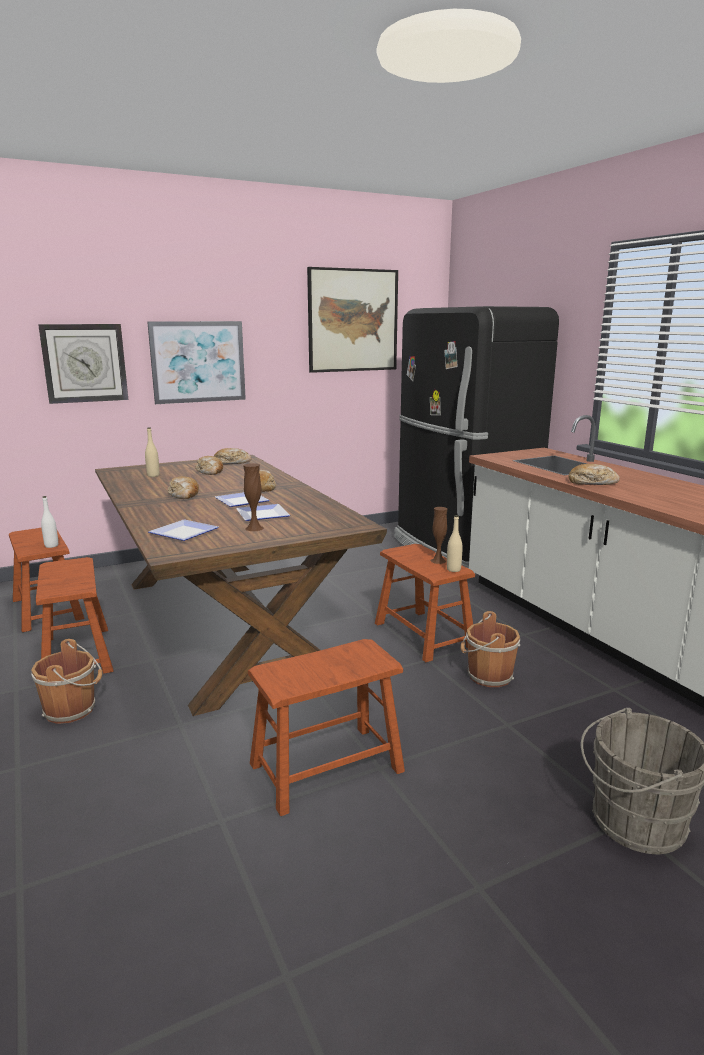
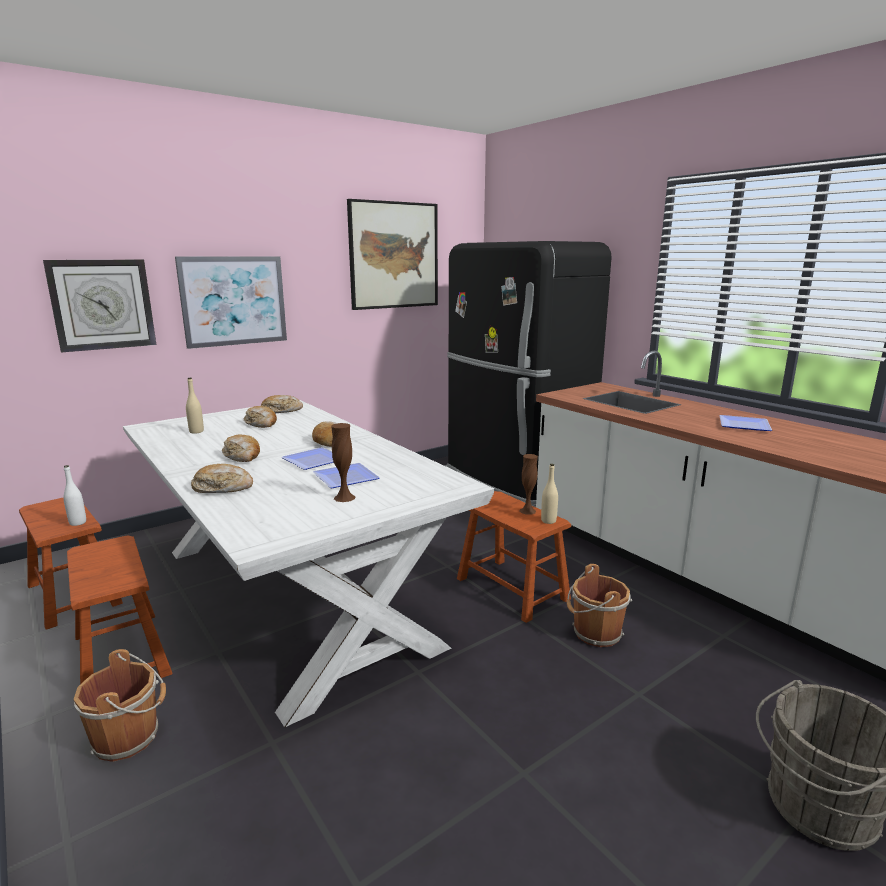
camera: 10 degrees left, 0 degrees up
brown dining table [95,455,387,716] -> white dining table [123,400,494,727]
plate [149,519,219,541] -> plate moved to [719,415,772,431]
brown stool [248,639,405,816] -> none
bread [568,464,620,485] -> bread moved to [191,464,253,493]

